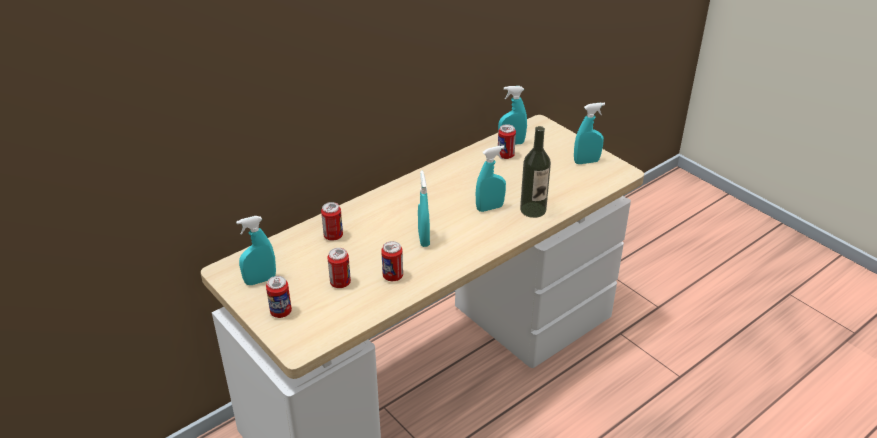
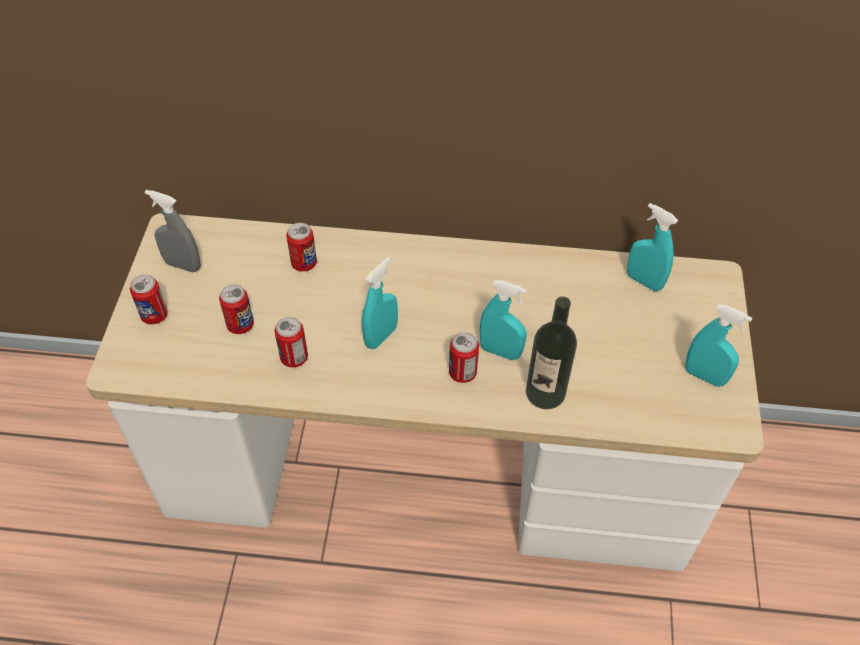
camera: 45 degrees right, 15 degrees up
turquoise spray bottle [236,216,276,285] -> grey spray bottle [145,190,201,272]
can [498,124,516,159] -> can moved to [449,332,479,383]

